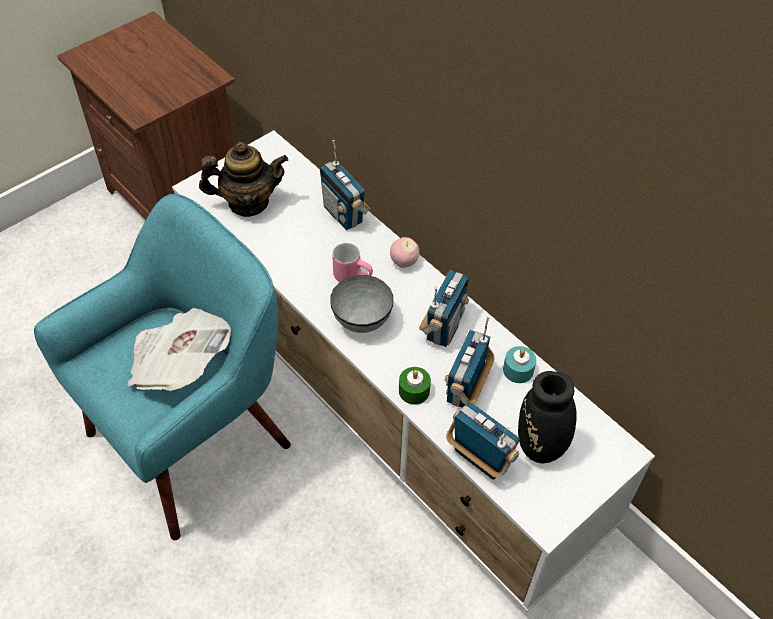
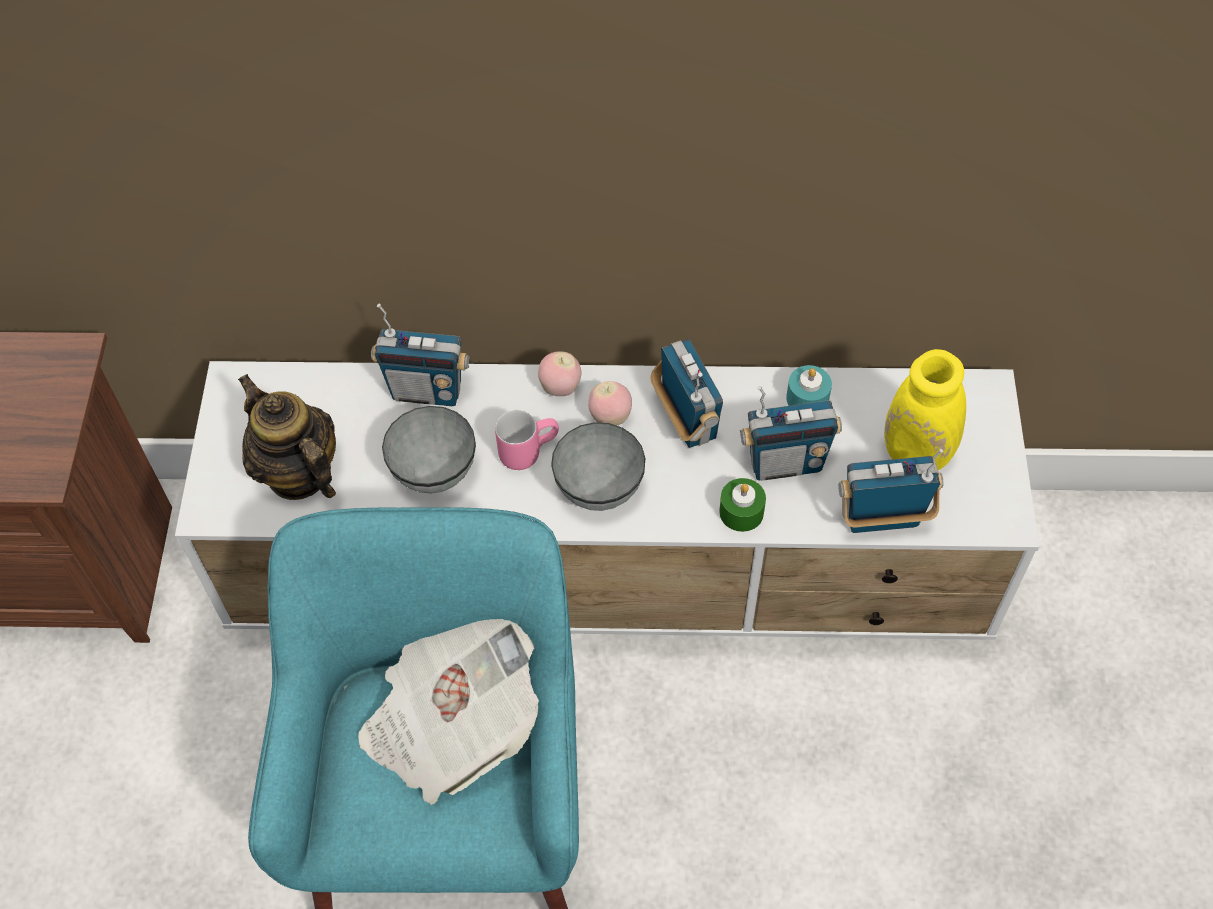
camera: 45 degrees left, 5 degrees up
teapot [199,142,288,217] -> teapot turned 75 degrees counterclockwise [238,374,336,500]
radio [444,316,494,408] -> radio turned 75 degrees counterclockwise [740,386,842,481]
black vase [518,371,648,463] -> yellow vase [884,329,1053,470]
none -> grey bowl [382,406,476,493]
none -> apple [588,381,632,426]

